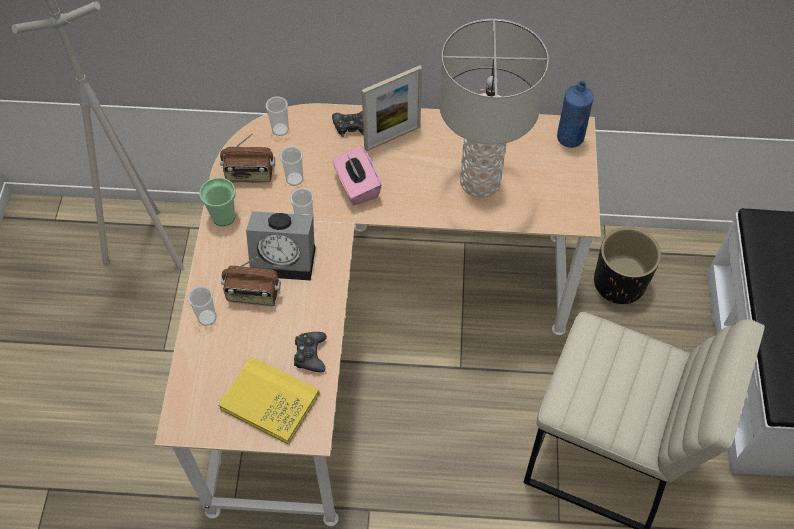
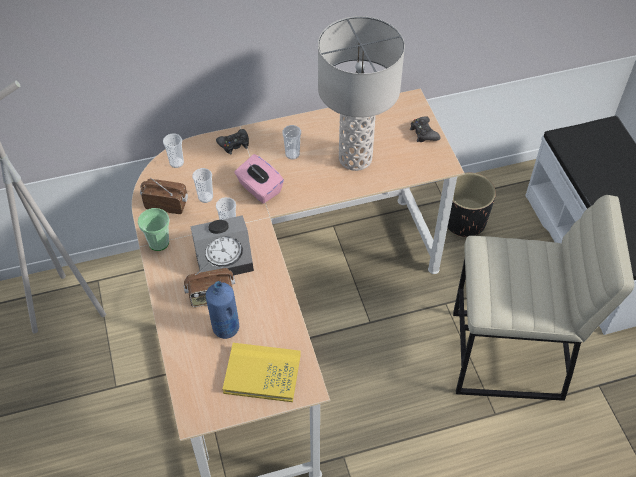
camera: 20 degrees left, 5 degrees down
cup [188,286,217,326] -> cup moved to [282,125,301,159]
radio [220,133,275,183] -> radio turned 150 degrees counterclockwise [140,178,188,214]
black game controller [294,332,327,373] -> black game controller moved to [410,116,440,142]
picture frame [362,65,422,151] -> none
blue bottle [557,81,594,148] -> blue bottle moved to [206,281,239,339]

